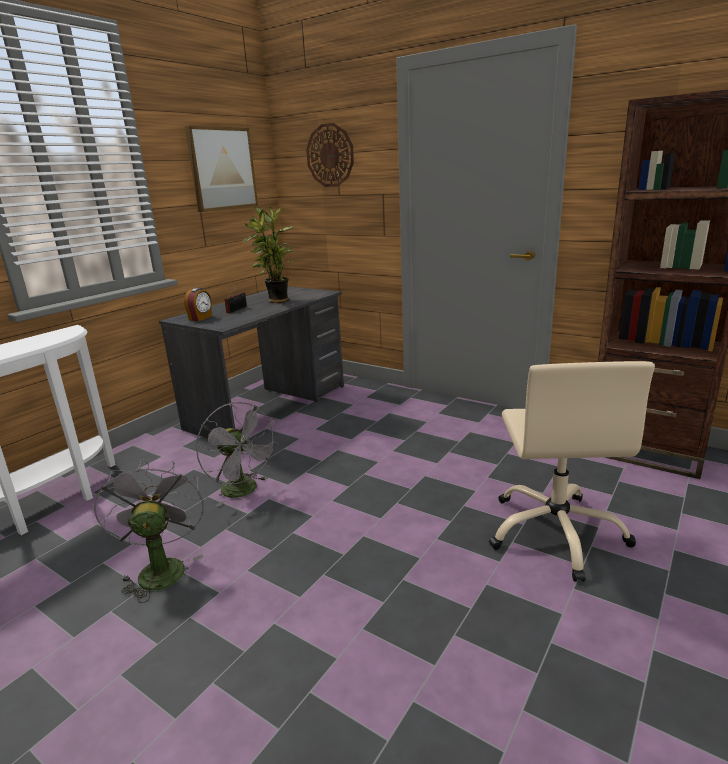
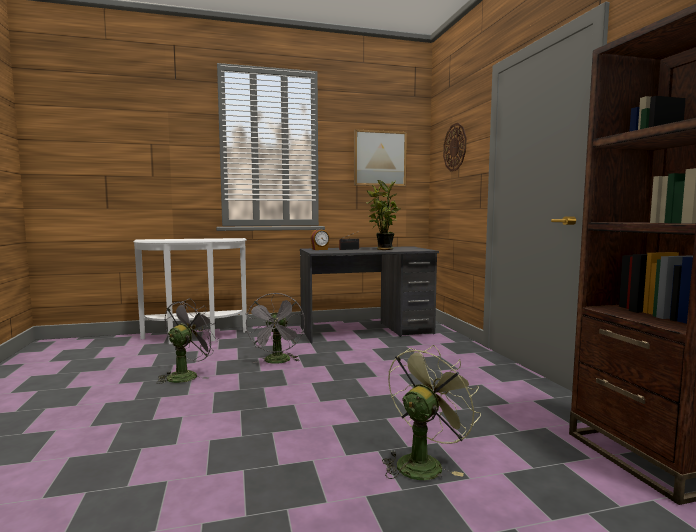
camera: 40 degrees right, 15 degrees down
beige office chair [489,361,655,582] -> green fan [382,345,481,480]

